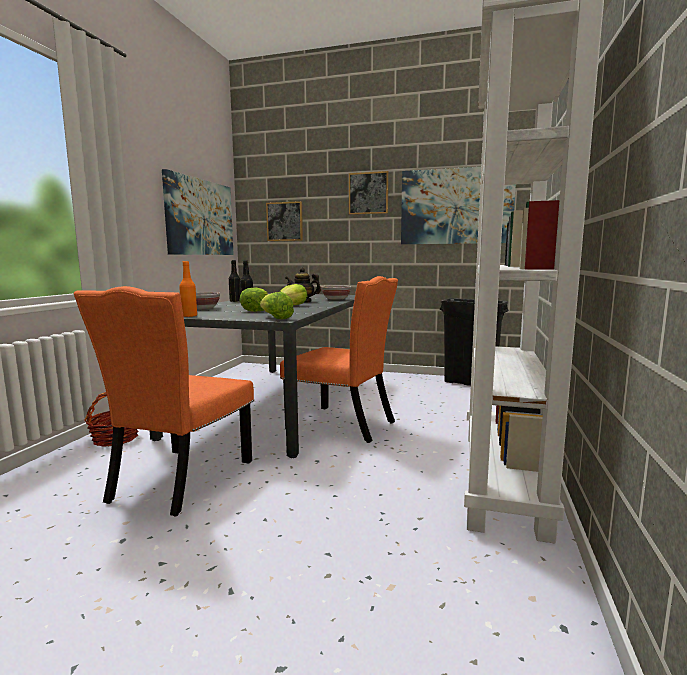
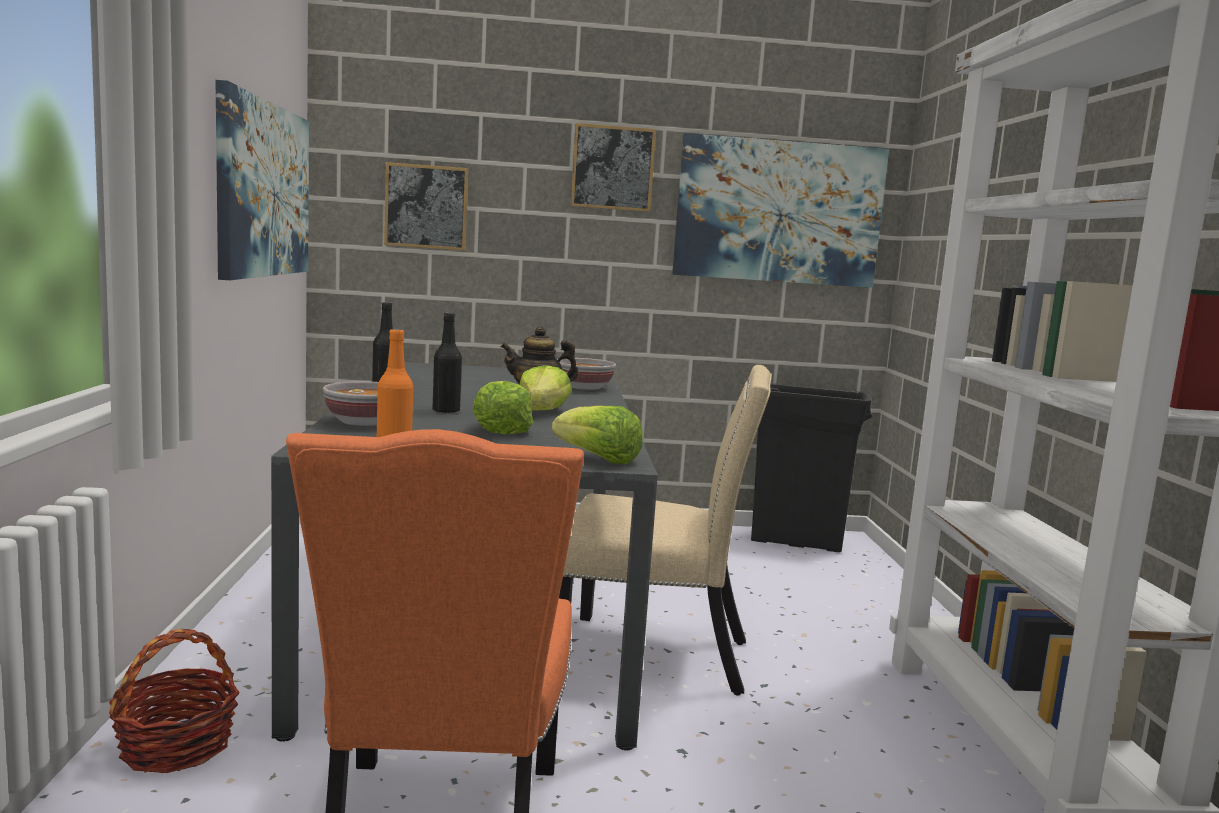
camera: 20 degrees left, 0 degrees up
orange chair [280,276,398,443] -> beige chair [559,365,772,696]

